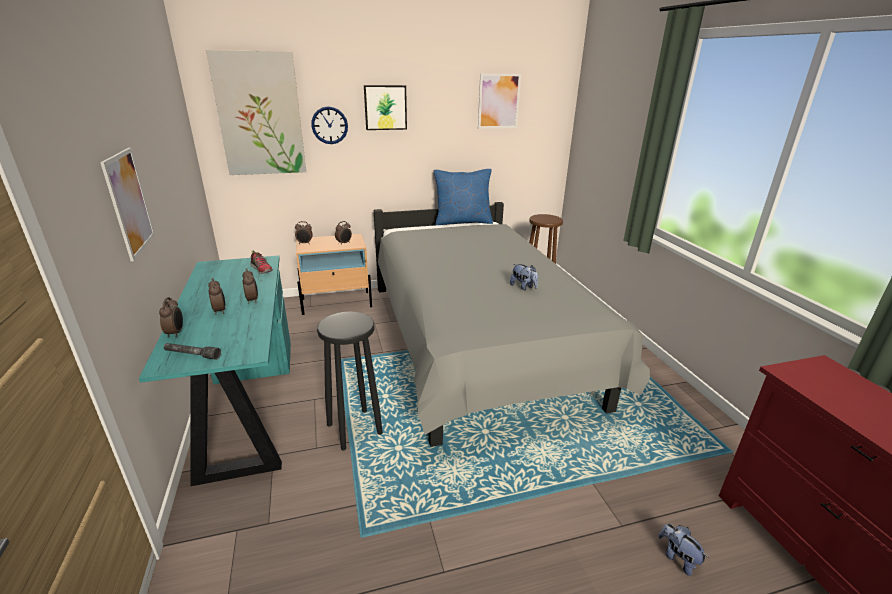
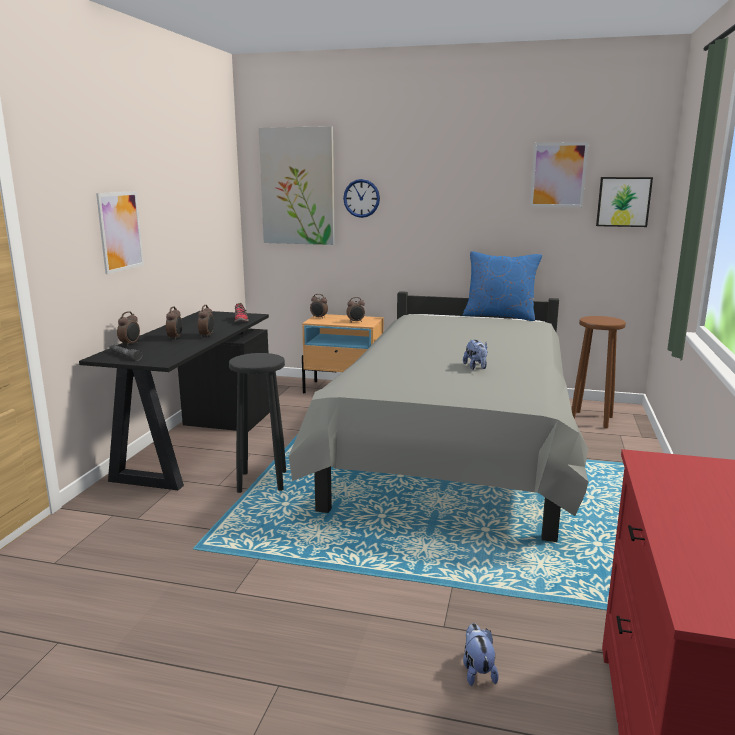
camera: 30 degrees right, 10 degrees down
turquoise desk [139,255,291,486] -> black desk [79,311,270,490]
picture [364,85,407,130] -> picture moved to [596,177,653,227]

